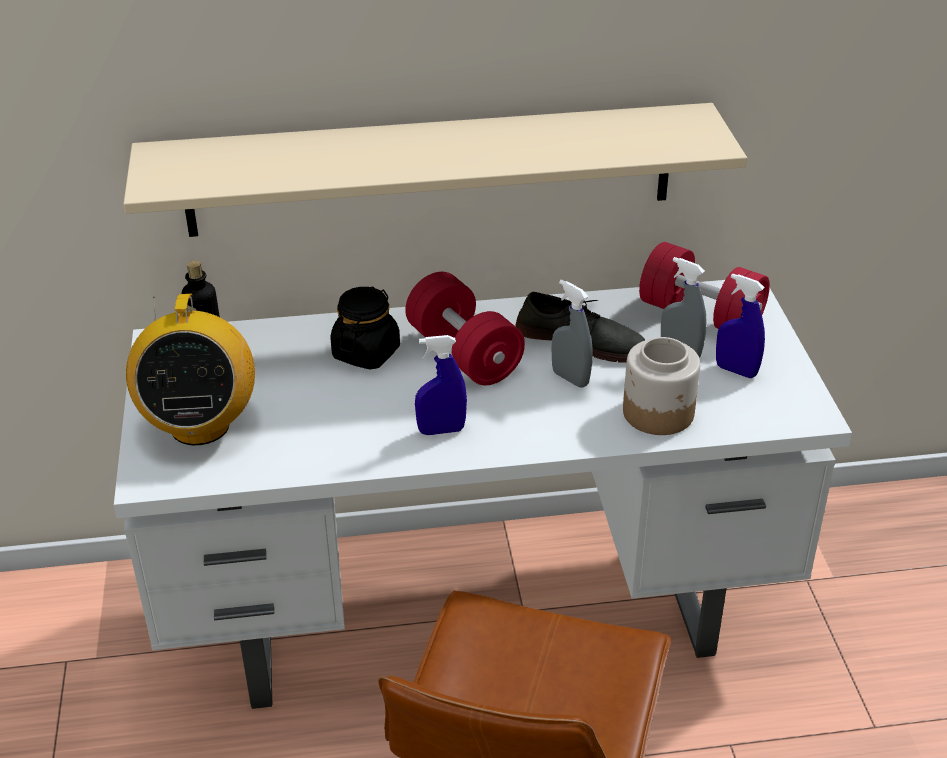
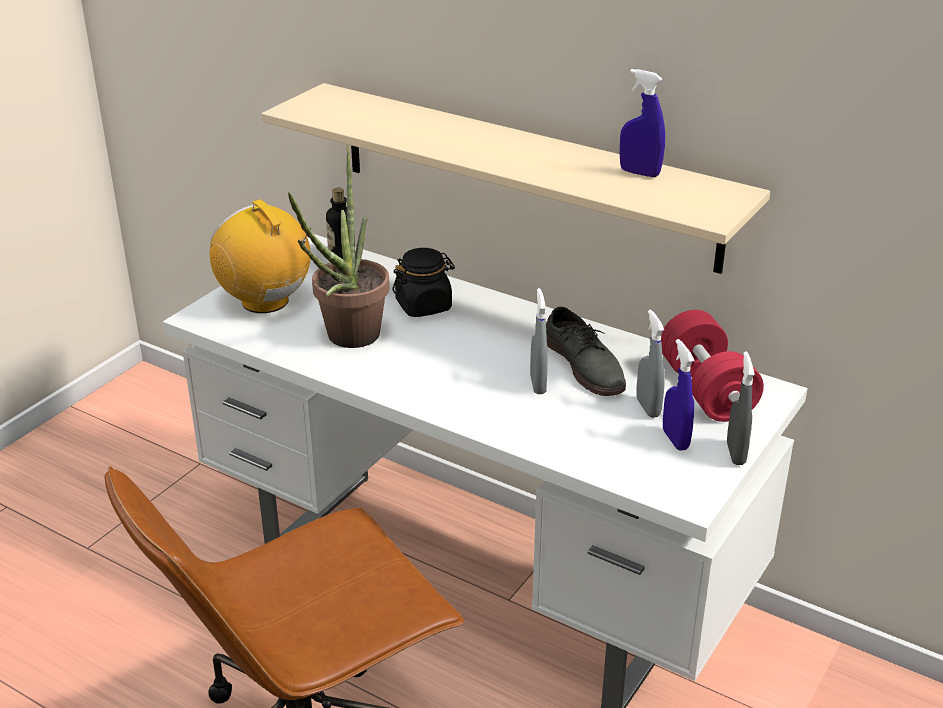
camera: 40 degrees right, 5 degrees down
radio [126,294,255,445] -> radio turned 105 degrees clockwise [210,199,311,313]
red dumbbell [405,272,525,385] -> none
blue spray bottle [415,335,467,435] -> blue spray bottle moved to [620,69,665,177]
jar [623,337,700,435] -> none
none -> potted plant [288,145,390,348]
none -> grey spray bottle [727,352,755,465]

